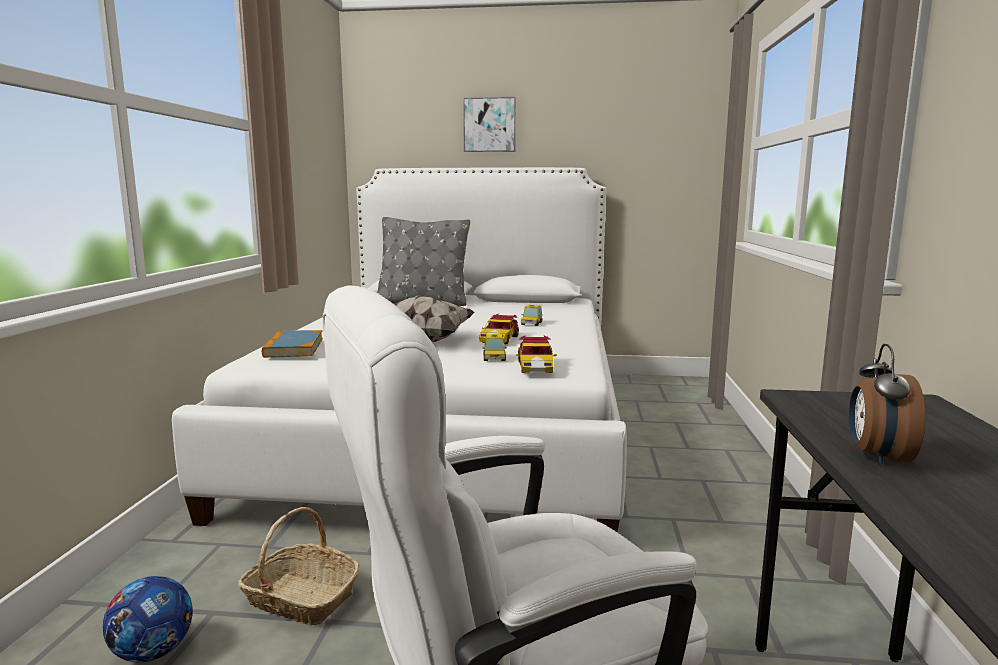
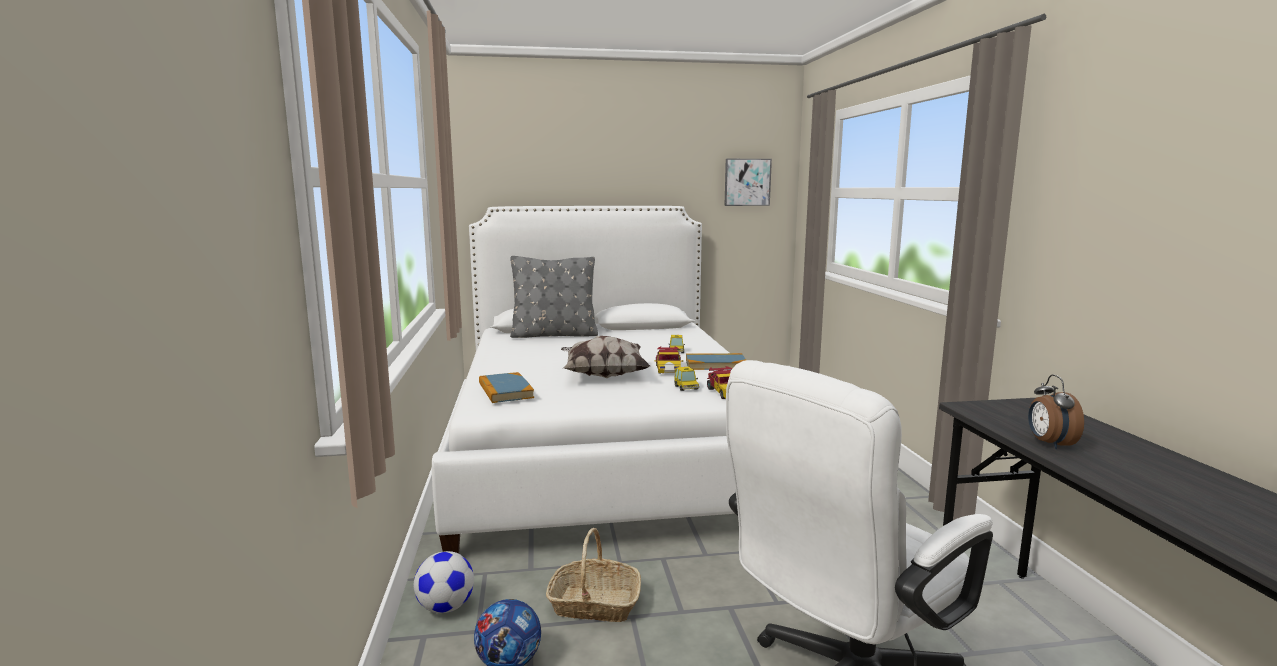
camera: 15 degrees left, 0 degrees up
picture [463,97,516,152] -> picture moved to [724,159,772,206]
none -> football [414,551,474,613]
none -> book [686,353,746,370]

